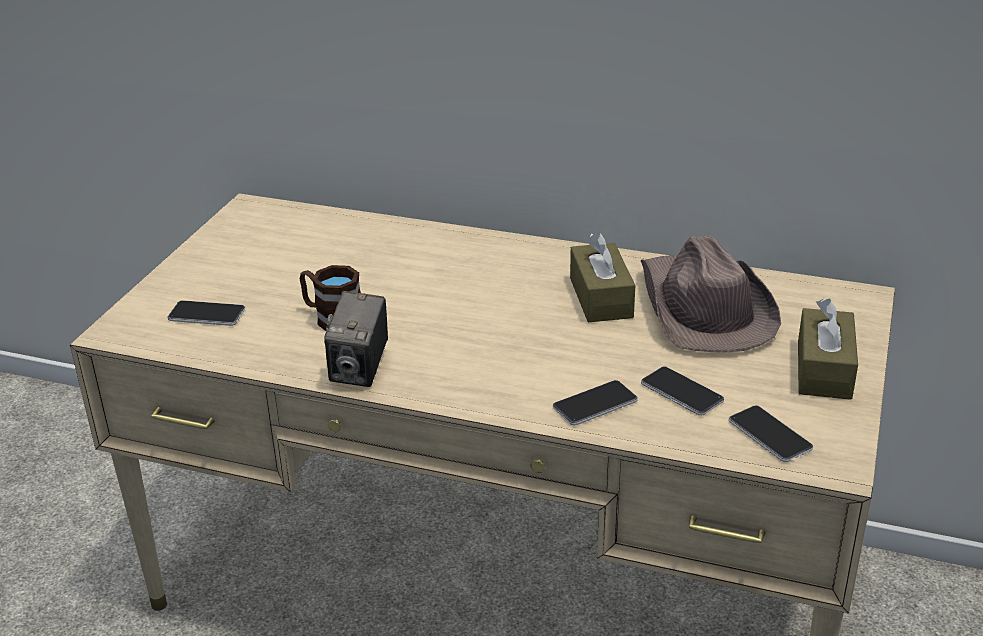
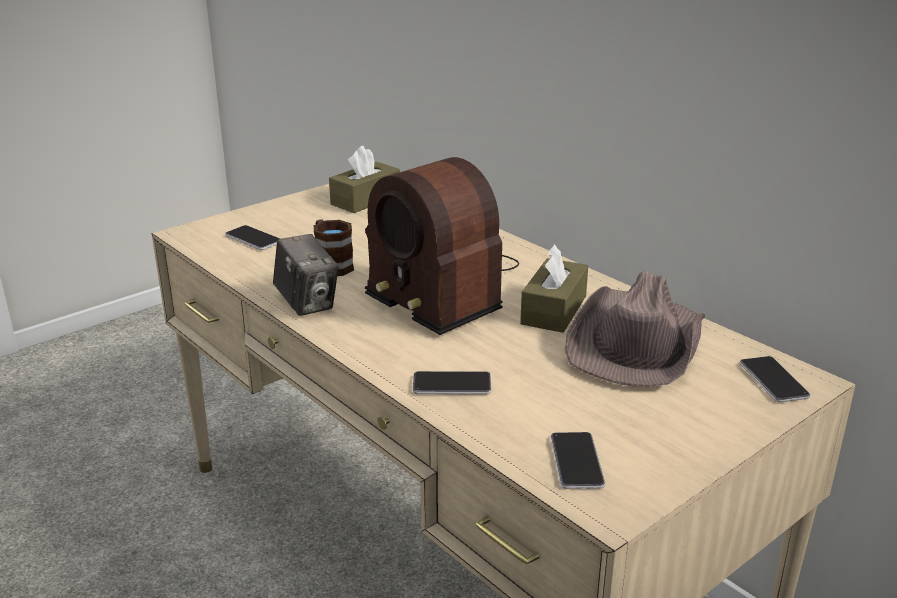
camera: 30 degrees right, 5 degrees down
camera [324,291,388,387] -> camera turned 75 degrees counterclockwise [273,234,339,316]
phone [641,366,724,416] -> phone moved to [740,356,810,402]
brown tissue box [798,298,858,400] -> brown tissue box moved to [329,146,400,213]
none -> radio [365,157,519,335]

